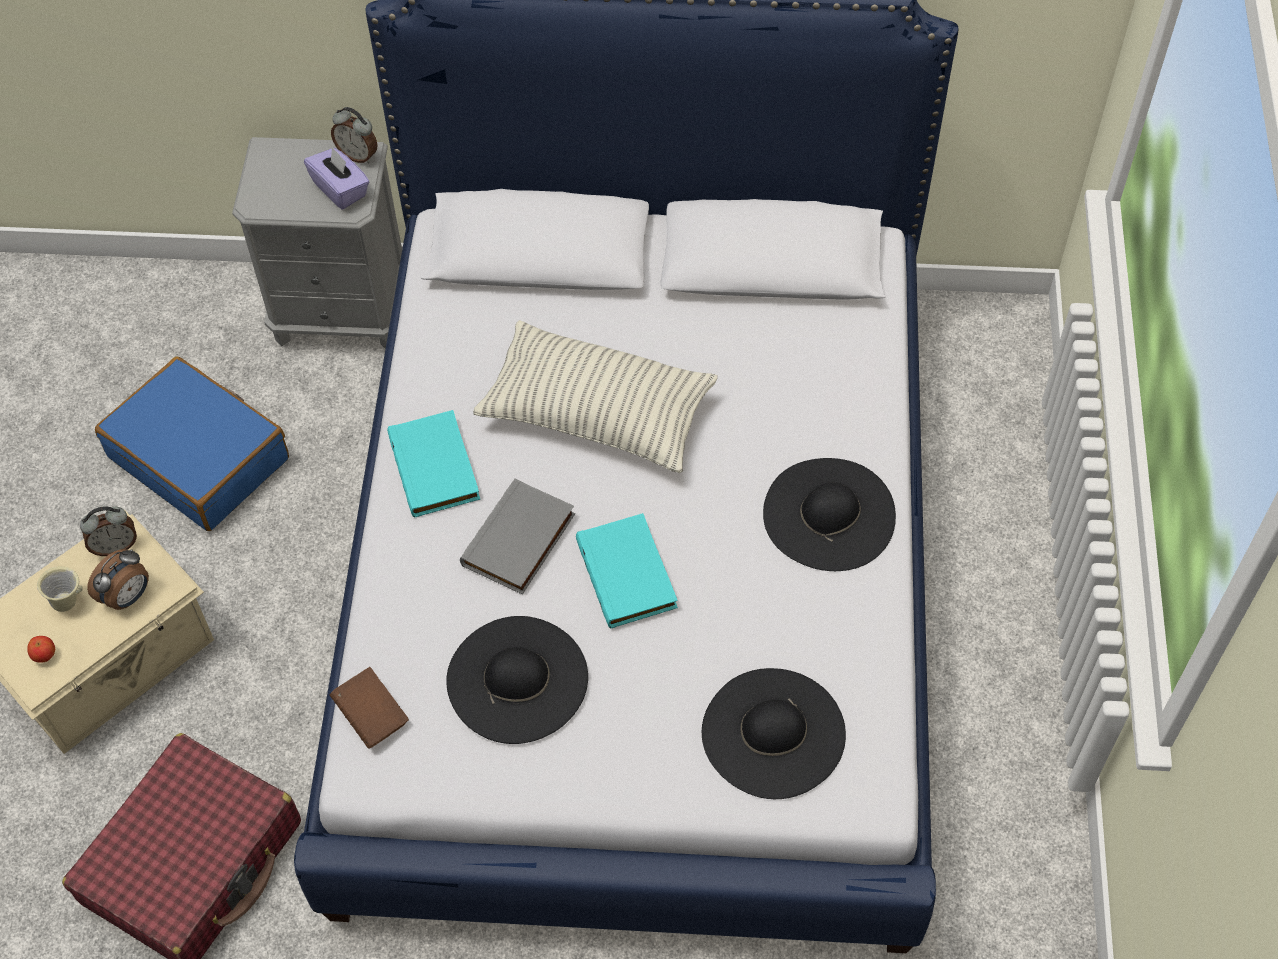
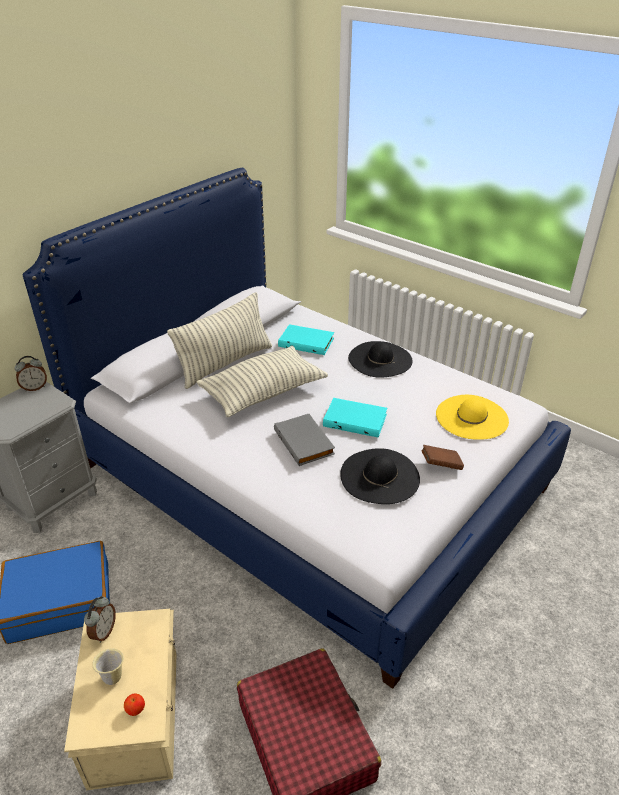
camera: 55 degrees left, 20 degrees down
alarm clock [87,549,149,610] -> none
purple tissue box [304,146,369,210] -> none
brown book [329,667,409,749] -> brown book moved to [421,445,464,470]
turquoise book [387,410,480,518] -> turquoise book moved to [278,324,334,355]
black hat [702,668,846,799] -> yellow hat [436,395,509,440]
none -> pillow [167,292,272,389]

